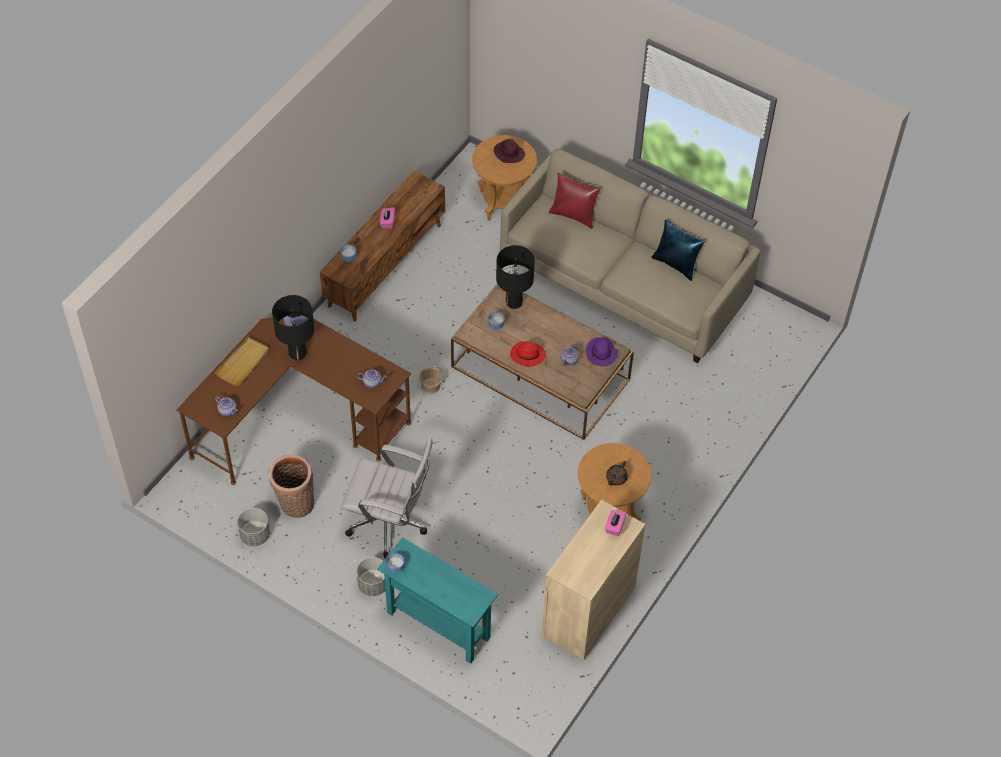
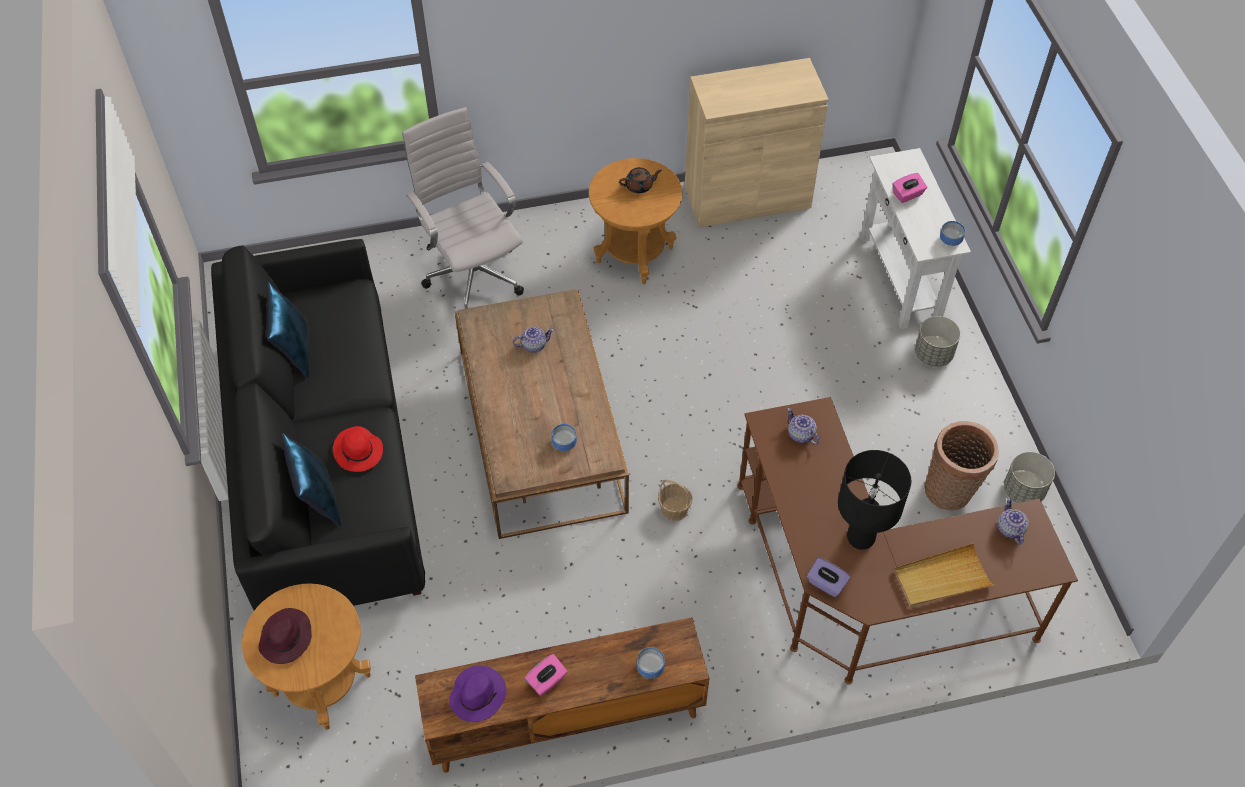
camera: 135 degrees left, 0 degrees up
white office chair [342,437,433,558] -> white office chair moved to [402,107,524,309]
turquoise console table [377,537,498,664] -> white console table [860,148,971,329]
black table lamp [496,245,535,309] -> none
beige sofa [500,149,760,363] -> black sofa [211,239,425,610]
red hat [510,341,546,367] -> red hat moved to [333,426,383,472]
red pillow [549,173,600,229] -> blue pillow [282,433,341,526]
purple hat [586,337,618,366] -> purple hat moved to [449,665,507,722]
pink tissue box [605,510,626,536] -> pink tissue box moved to [892,173,927,203]

